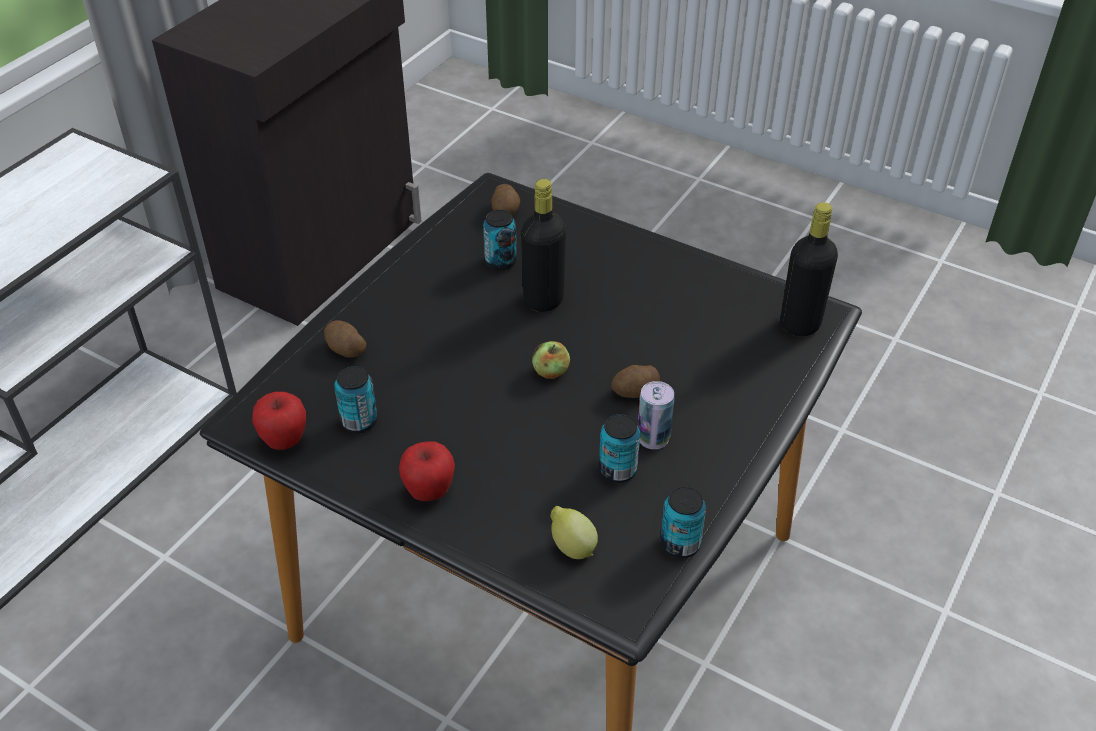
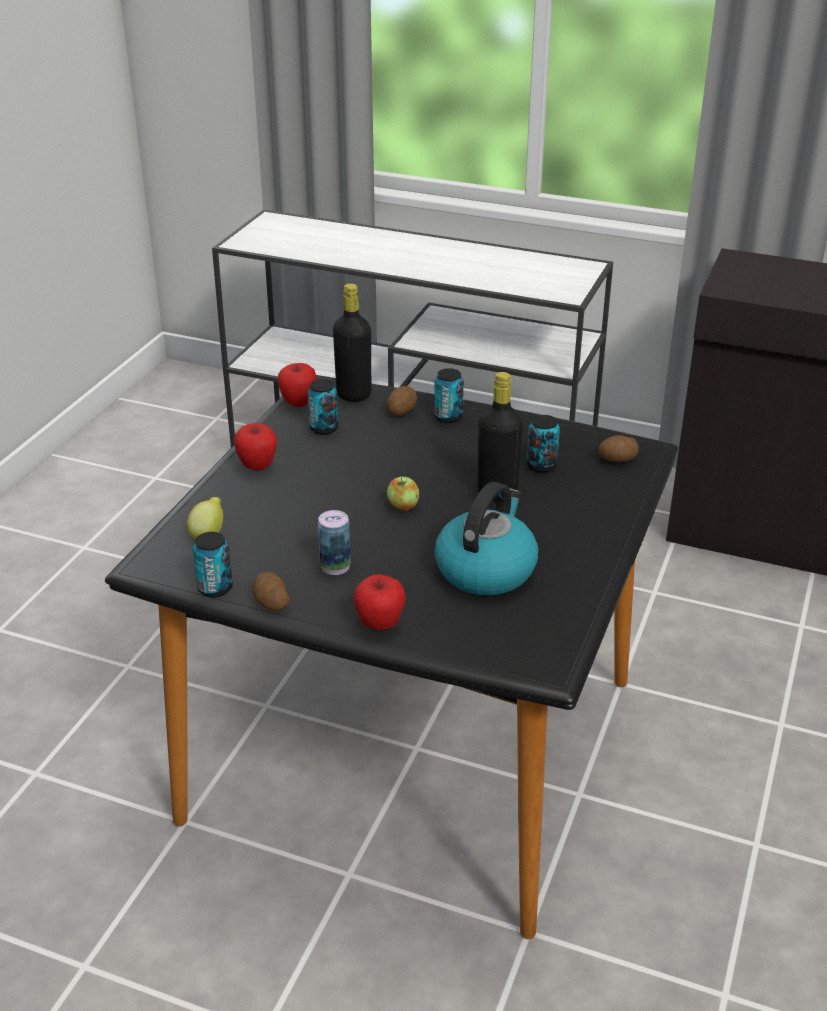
camera: 80 degrees right, 10 degrees down
can [599,414,640,483] -> can moved to [434,368,464,423]
potato [611,365,660,398] -> potato moved to [253,572,290,611]
black bottle [780,202,838,337] -> black bottle moved to [333,283,371,402]
none -> apple [354,575,406,630]
none -> kettle [434,482,538,595]

